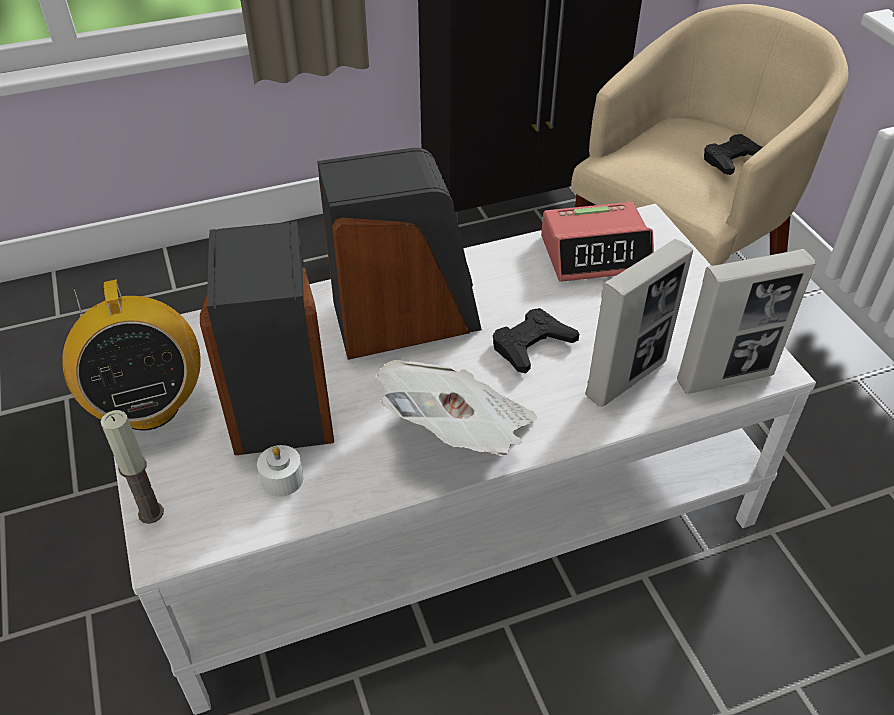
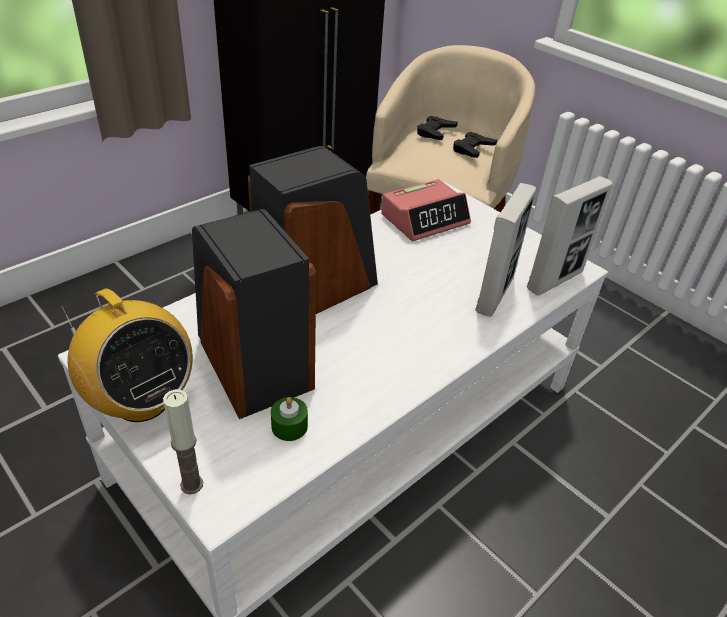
camera: 25 degrees left, 5 degrees down
white candle [257,445,304,497] -> green candle [271,397,308,441]
newspaper [377,360,537,456] -> none
black game controller [493,308,579,373] -> black game controller moved to [417,116,458,140]

